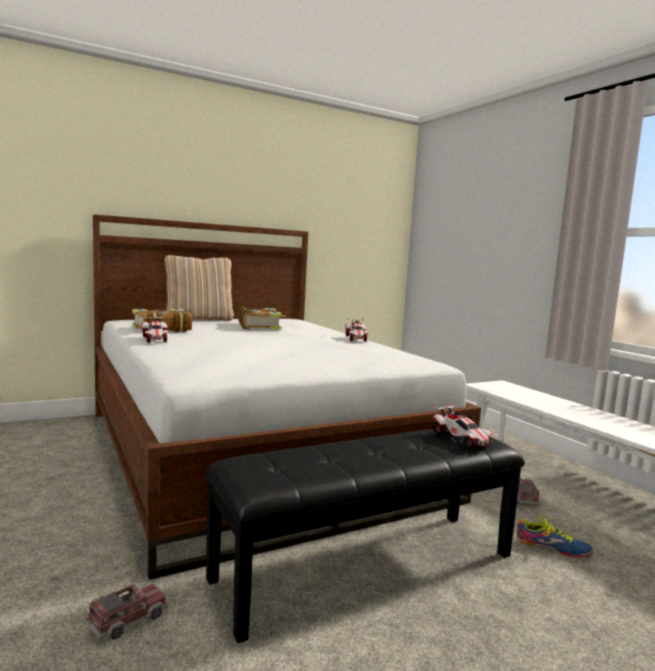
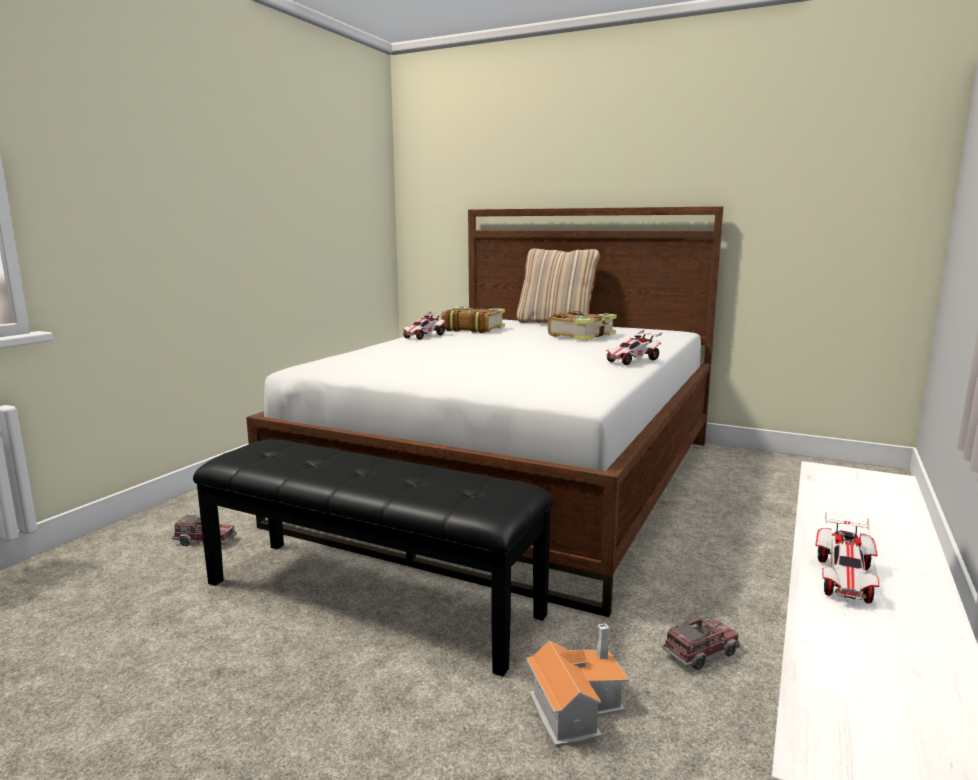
camera: 55 degrees right, 5 degrees up
toy car [432,402,493,449] -> toy car moved to [815,512,879,603]
shoe [517,517,593,557] -> toy house [526,623,629,747]

